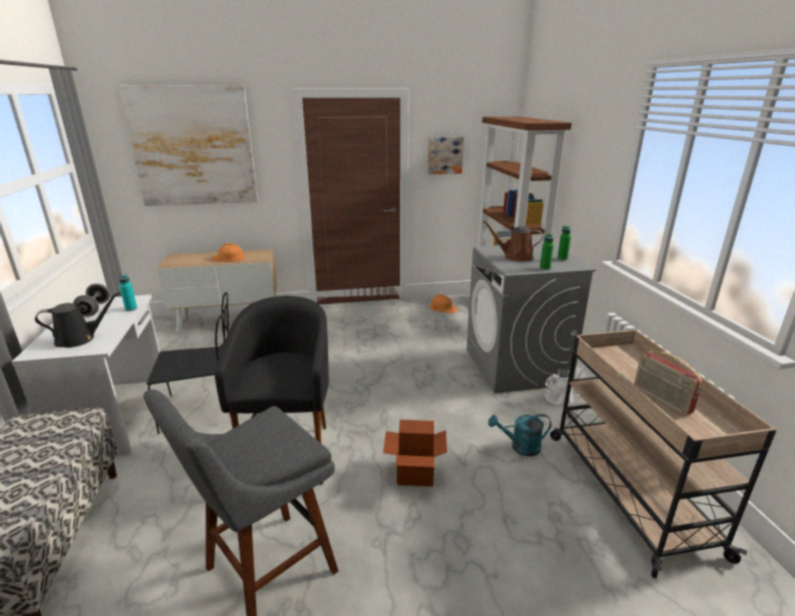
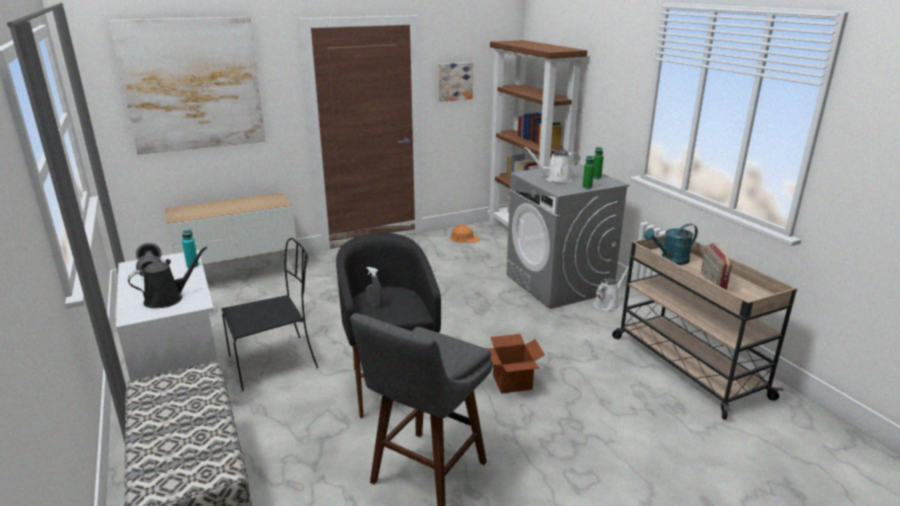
camera: 15 degrees left, 0 degrees up
orange hard hat [211,243,245,262] -> none
brown watering can [482,221,543,262] -> white watering can [524,147,580,183]
turquoise watering can [488,414,551,456] -> turquoise watering can moved to [644,224,698,265]
radio [634,351,703,416] -> radio turned 45 degrees clockwise [701,243,732,290]
none -> grey spray bottle [366,267,383,307]

